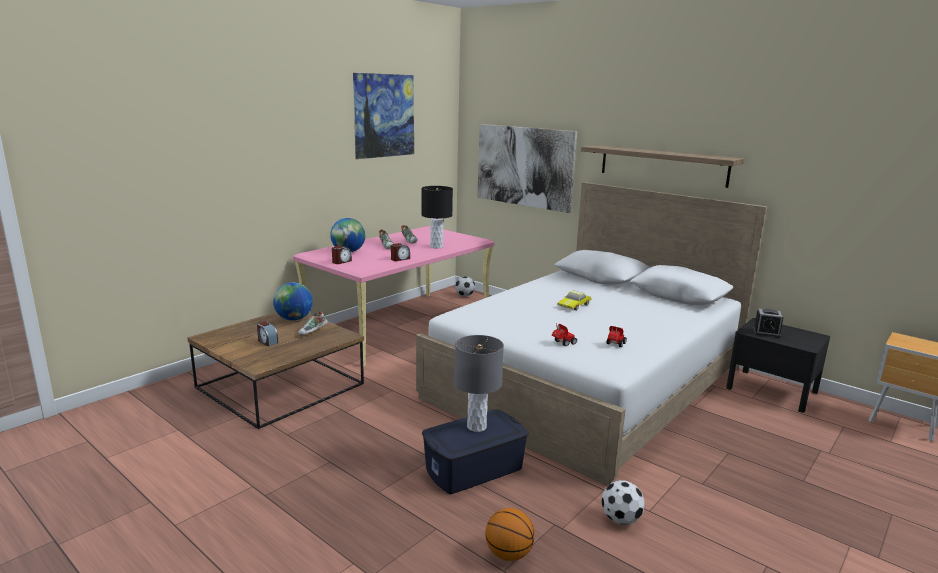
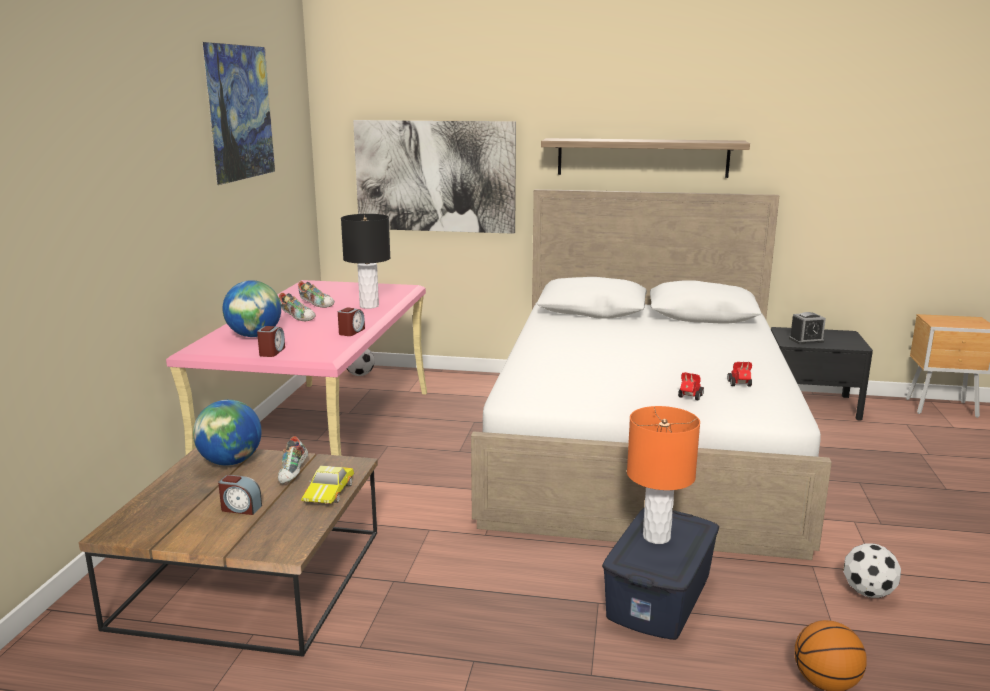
camera: 30 degrees left, 0 degrees up
grey table lamp [455,335,504,432] -> orange table lamp [627,406,700,544]
toy car [557,290,591,310] -> toy car moved to [301,466,354,504]

